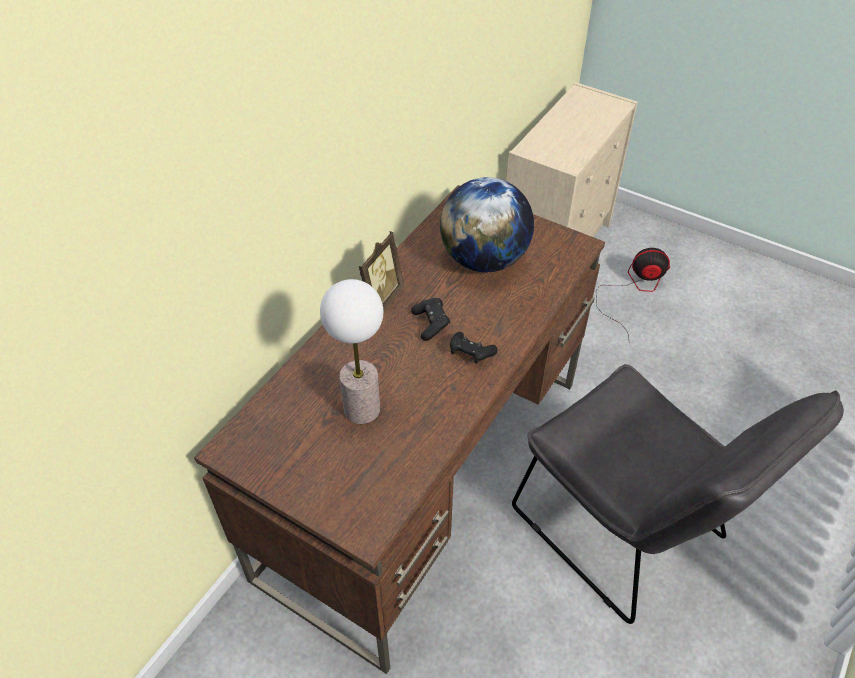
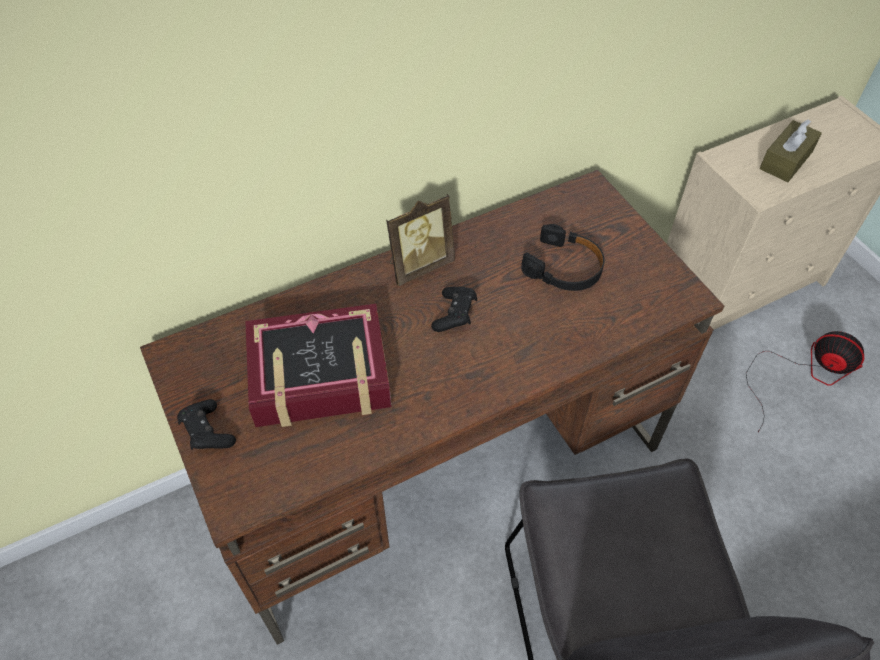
camera: 30 degrees right, 5 degrees up
table lamp [320,279,383,424] -> book [245,304,391,427]
globe [440,177,534,272] -> black headphones [521,224,605,291]
black game controller [450,332,497,364] -> black game controller moved to [177,399,236,450]
none -> brown tissue box [760,119,822,182]

